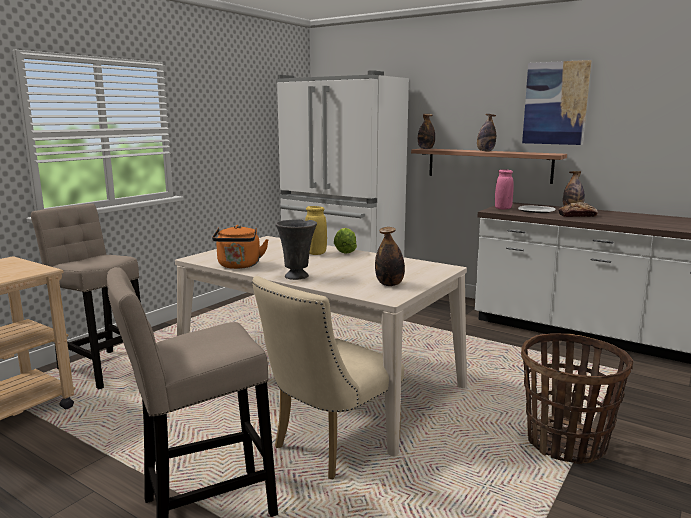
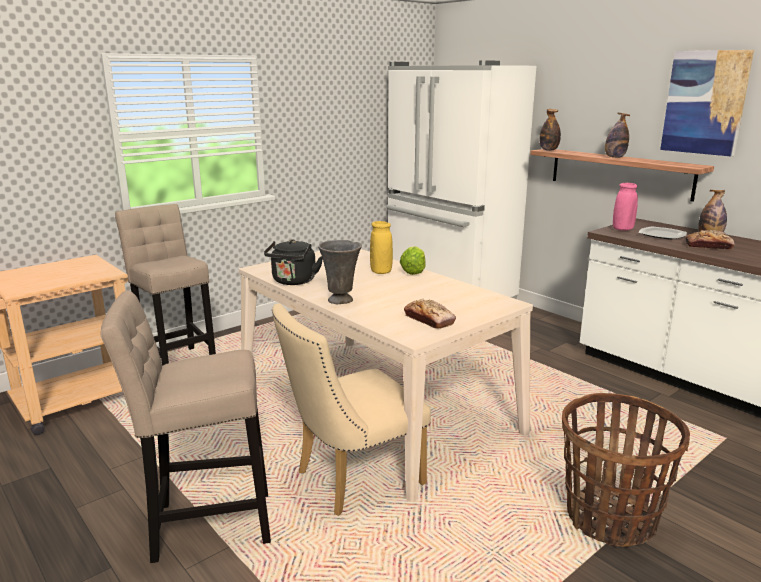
camera: 15 degrees right, 5 degrees up
orange kettle [212,225,269,269] -> black kettle [264,239,322,285]
bottle [375,227,405,286] -> bread [404,299,456,329]

